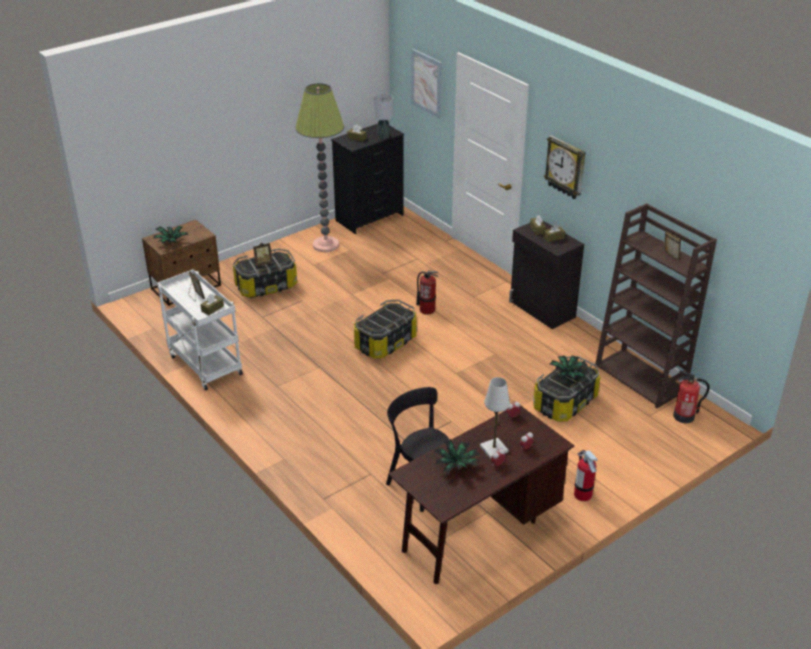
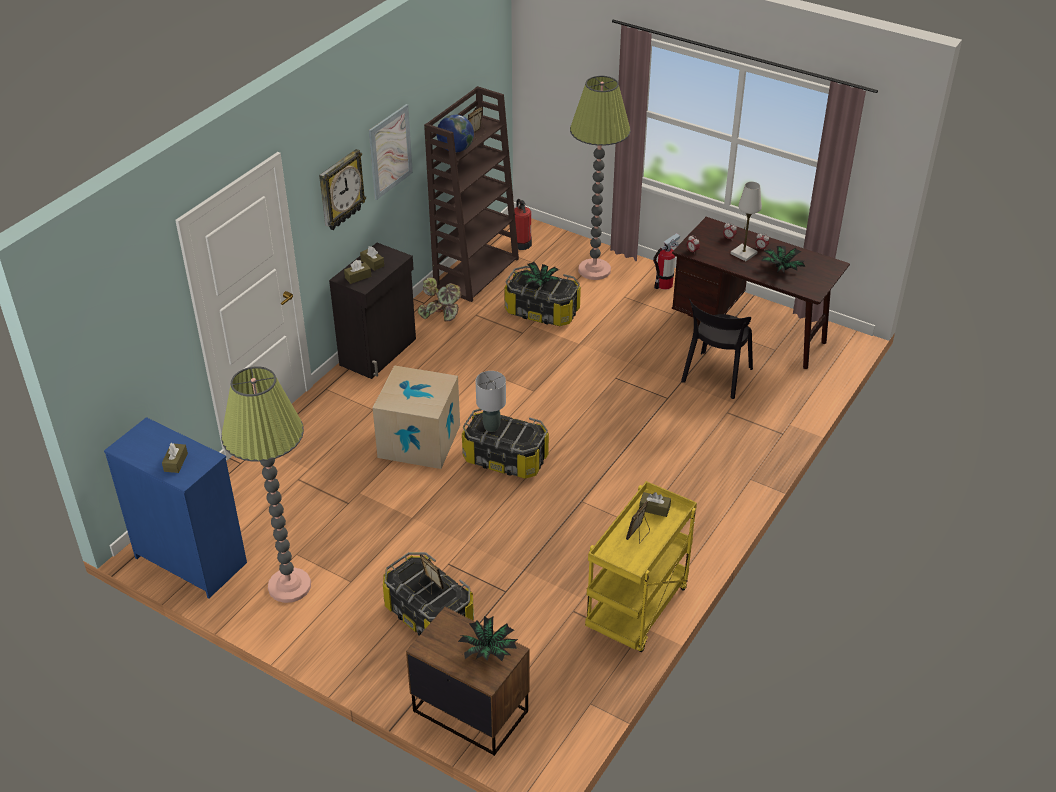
camera: 110 degrees left, 5 degrees up
white cart [157,269,243,391] -> yellow cart [585,481,697,652]
black dresser [331,124,404,234] -> blue dresser [104,417,247,598]
grey table lamp [373,94,393,139] -> grey table lamp moved to [476,371,506,432]
picture [411,49,442,119] -> picture moved to [369,104,413,200]
fire extinguisher [416,270,438,315] -> cardboard box [373,365,460,469]
none -> potted plant [418,277,461,322]
none -> globe [437,114,474,152]
none -> floor lamp [570,76,631,280]

